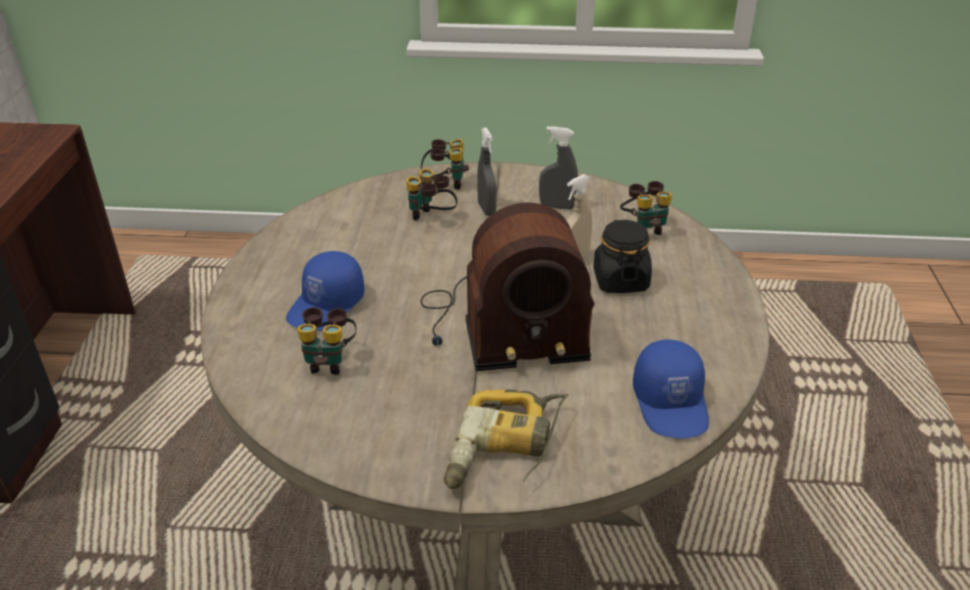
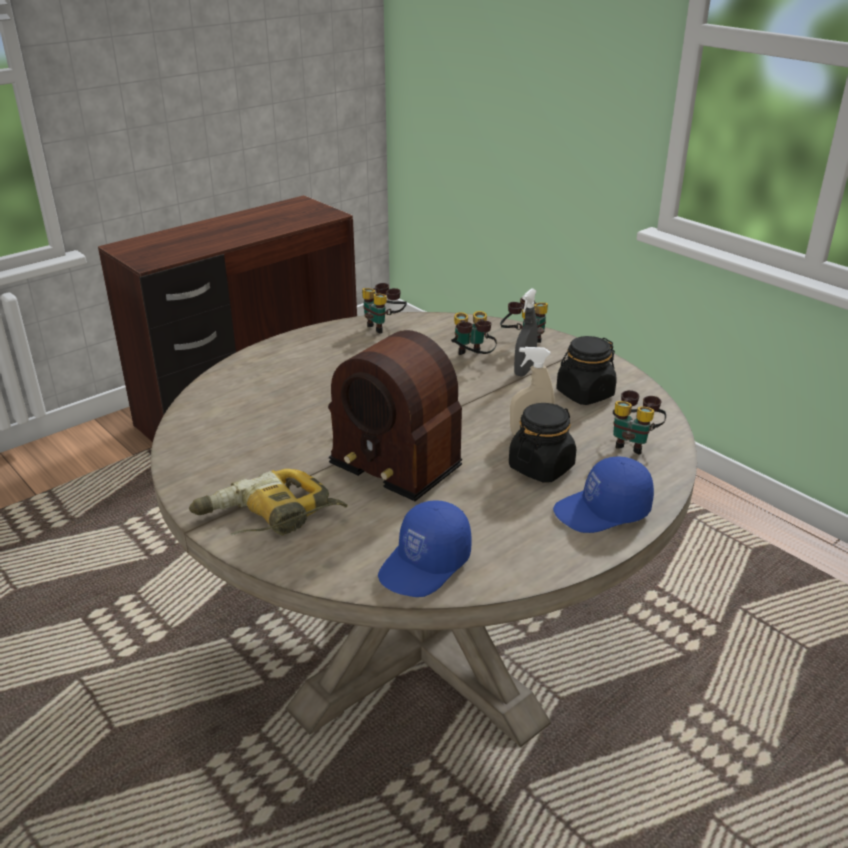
camera: 45 degrees right, 5 degrees down
blue cap [286,251,365,331] -> blue cap moved to [553,457,654,533]
binoculars [297,307,356,375] -> binoculars moved to [362,283,407,334]
grey spray bottle [539,126,578,210] -> black jar [556,336,617,405]

